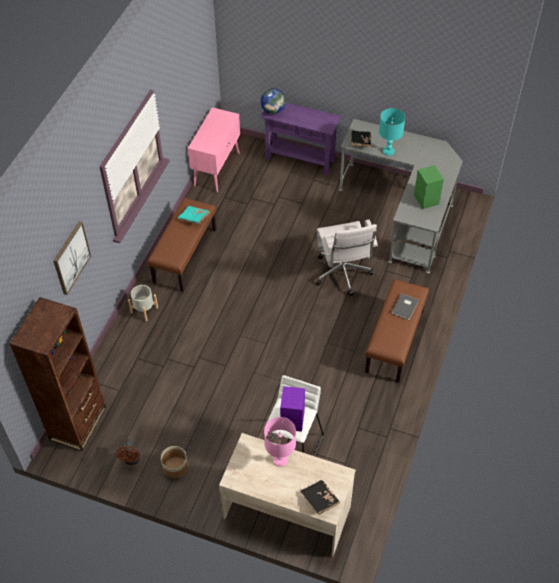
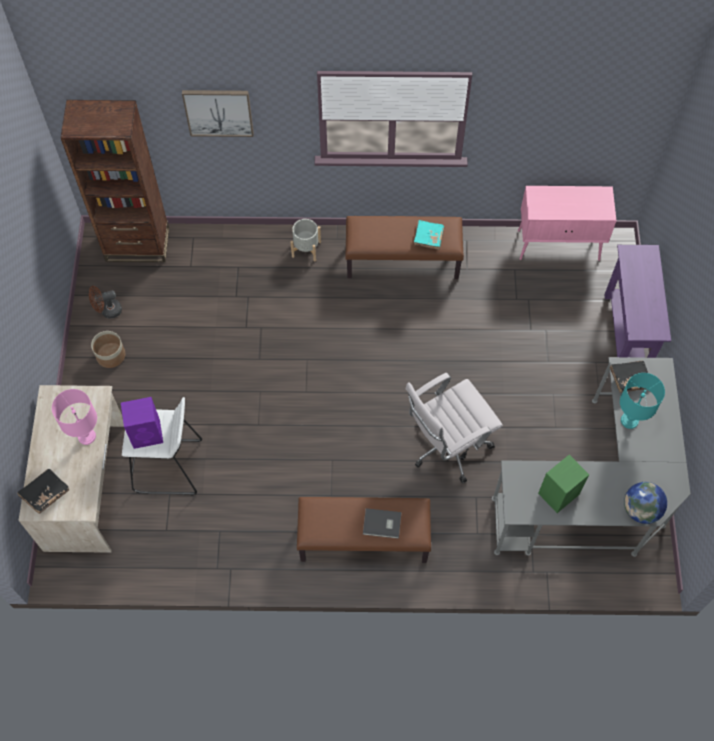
camera: 70 degrees right, 10 degrees up
globe [260,88,286,114] -> globe moved to [624,482,667,524]

